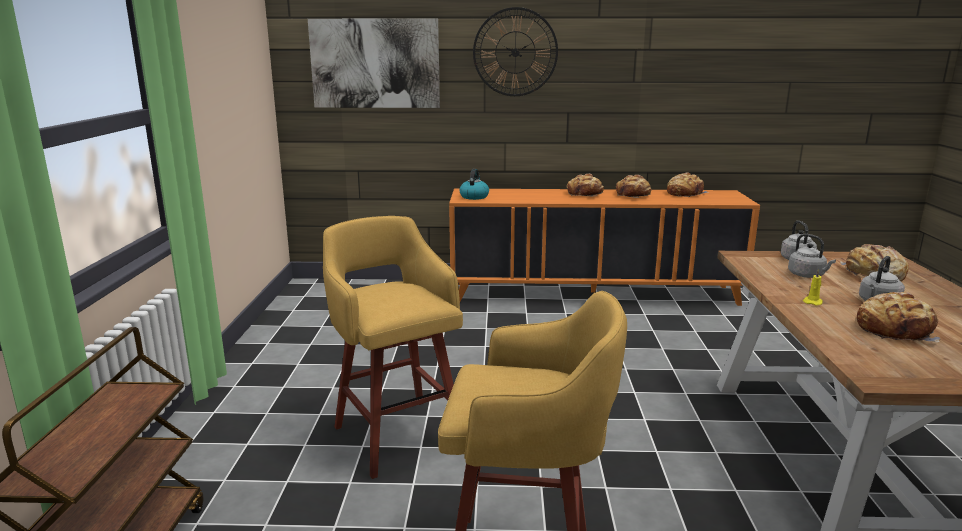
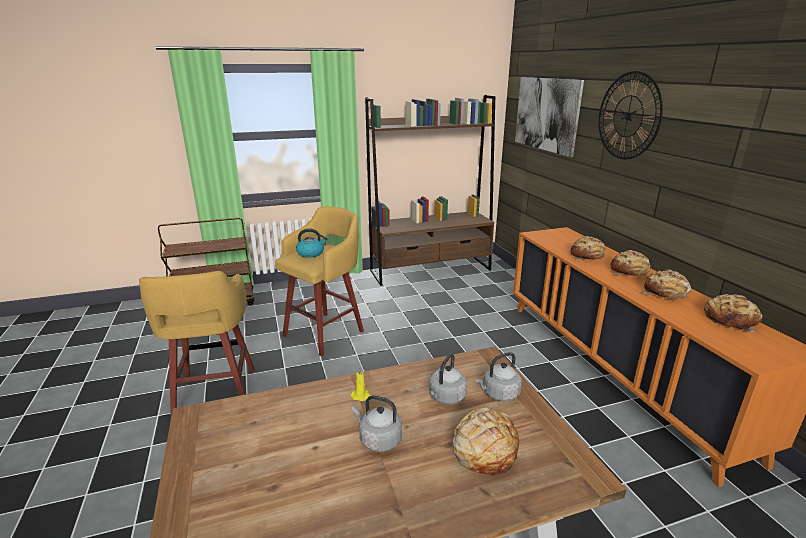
camera: 70 degrees right, 5 degrees up
kettle [459,169,489,200] -> kettle moved to [296,228,328,258]
bread [857,292,941,342] -> bread moved to [570,236,606,260]
none -> brown bookcase [365,95,495,286]

